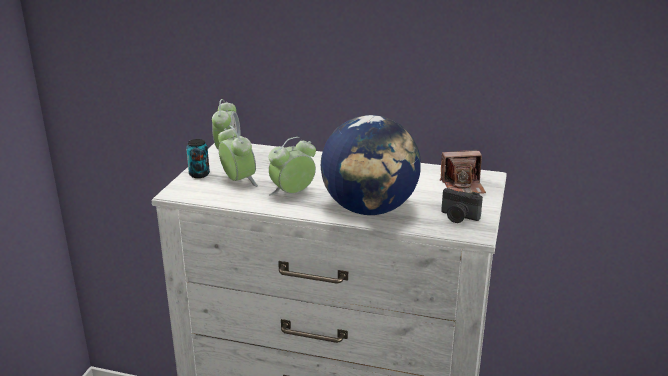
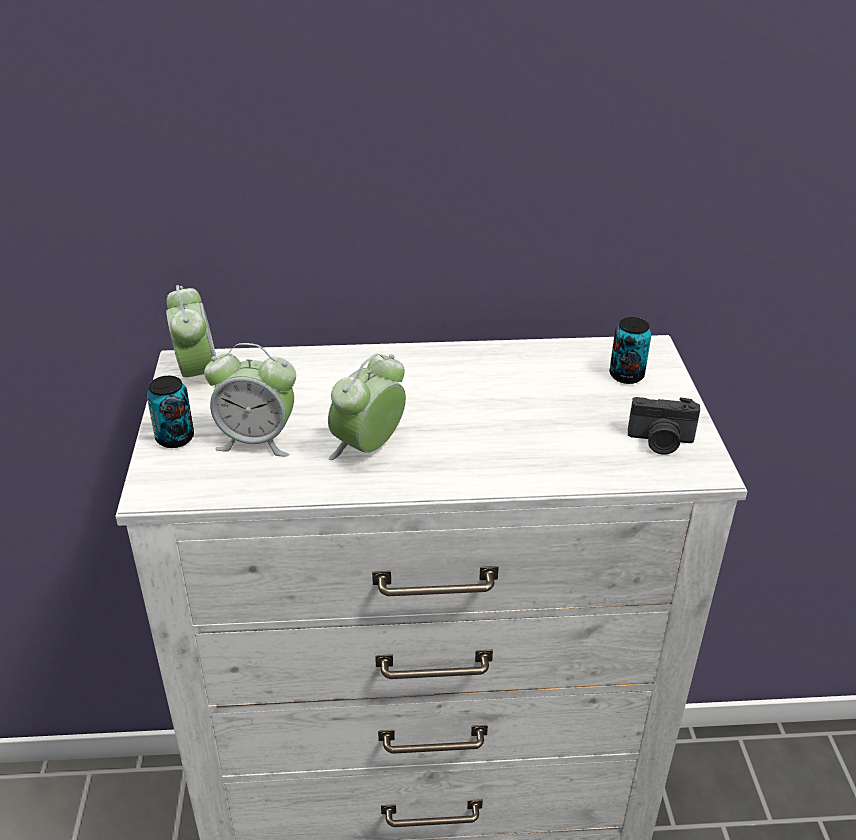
camera: 20 degrees left, 10 degrees up
alarm clock [218,125,258,187] -> alarm clock turned 150 degrees clockwise [204,343,296,456]
globe [321,115,421,215] -> none
camera [440,150,486,194] -> can [609,317,651,384]

